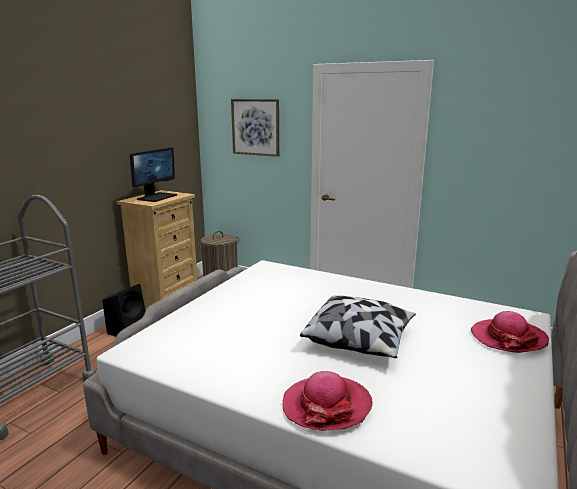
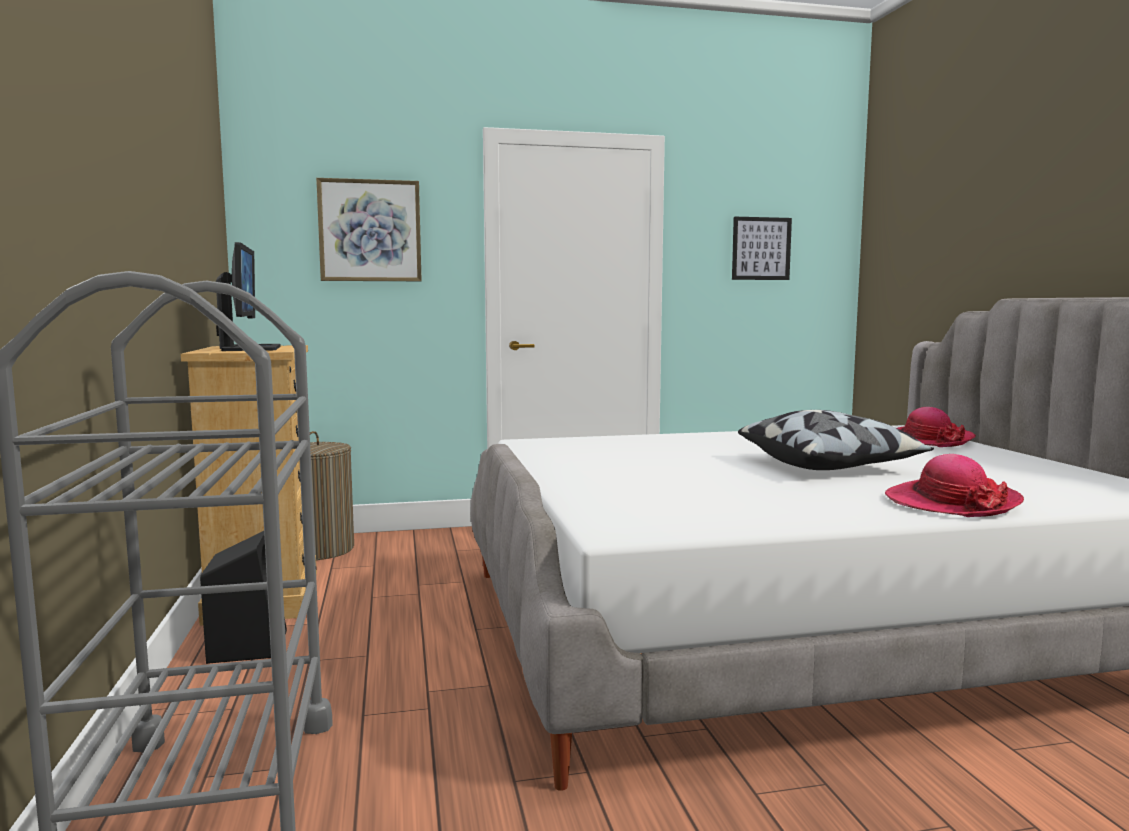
camera: 40 degrees left, 10 degrees down
none -> picture [732,217,792,280]

